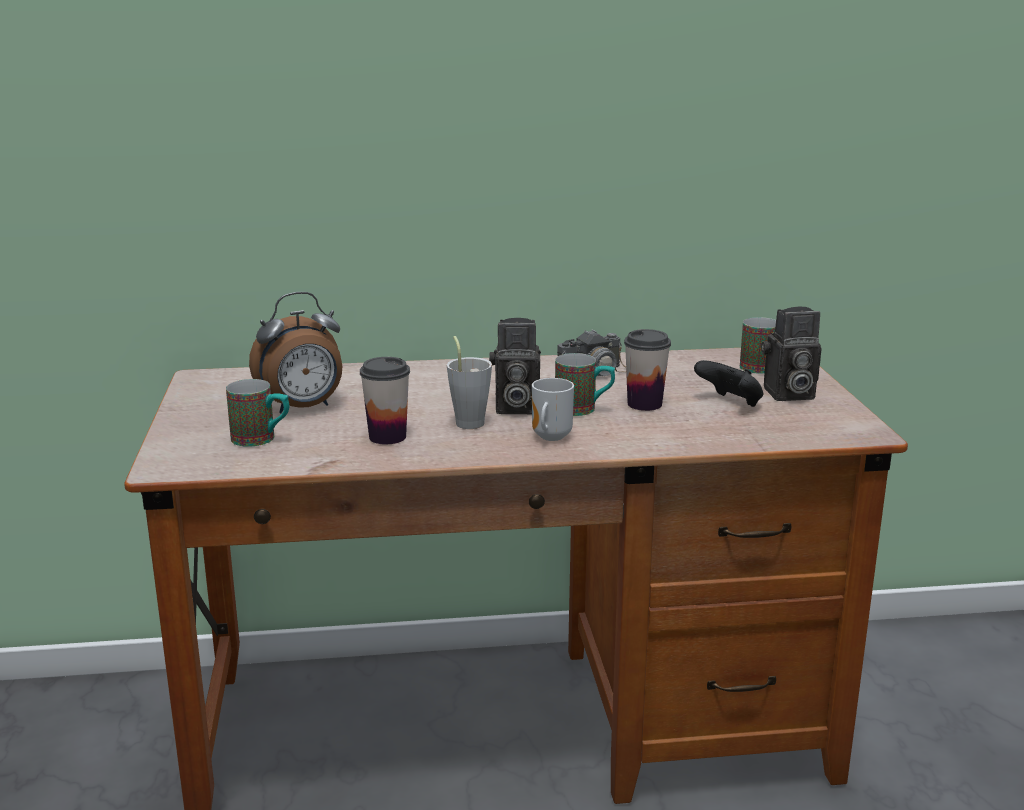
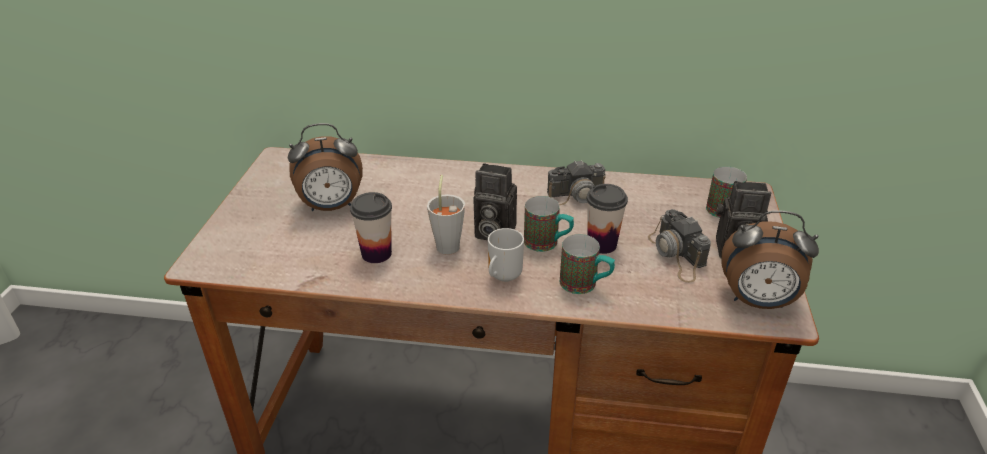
camera: 15 degrees right, 15 degrees up
mug [226,379,289,447] -> mug moved to [560,234,615,294]
black game controller [694,360,764,407] -> camera [648,209,711,283]
none -> alarm clock [721,210,819,309]

